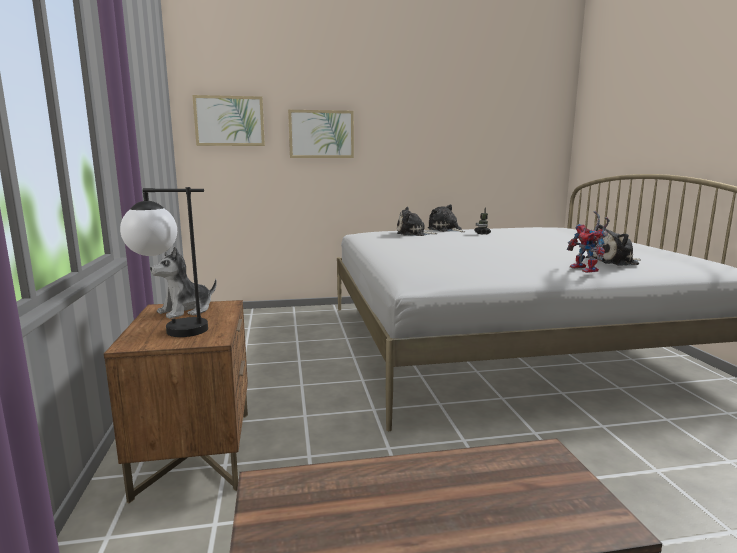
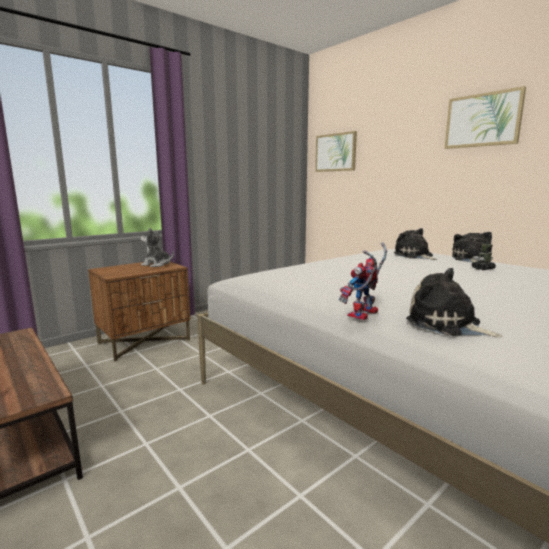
camera: 60 degrees right, 0 degrees up
table lamp [120,187,208,337] -> none
picture [288,110,354,158] -> picture moved to [445,86,526,149]

